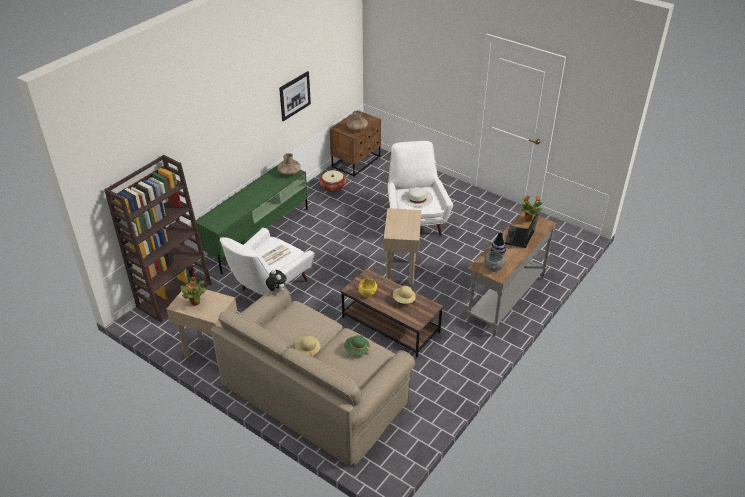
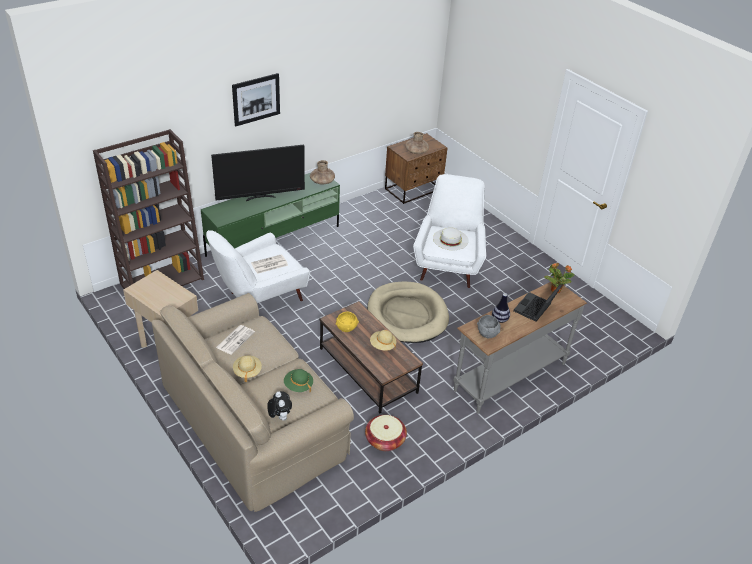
camera: 15 degrees right, 0 degrees up
potted plant [181,277,206,306] -> none
plush toy [266,270,287,292] -> plush toy moved to [267,391,292,421]
picture [279,71,311,121] -> picture moved to [232,73,280,126]
basket [319,170,346,192] -> basket moved to [365,415,407,451]
beige side table [383,208,421,284] -> beige dog bed [367,281,449,343]
none -> television [211,145,305,201]
none -> newspaper [216,325,255,355]

